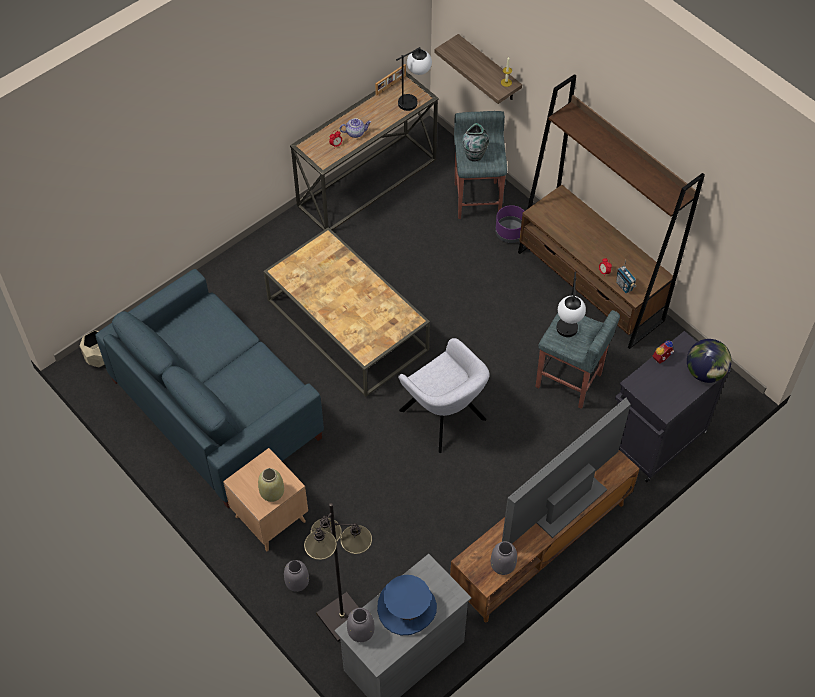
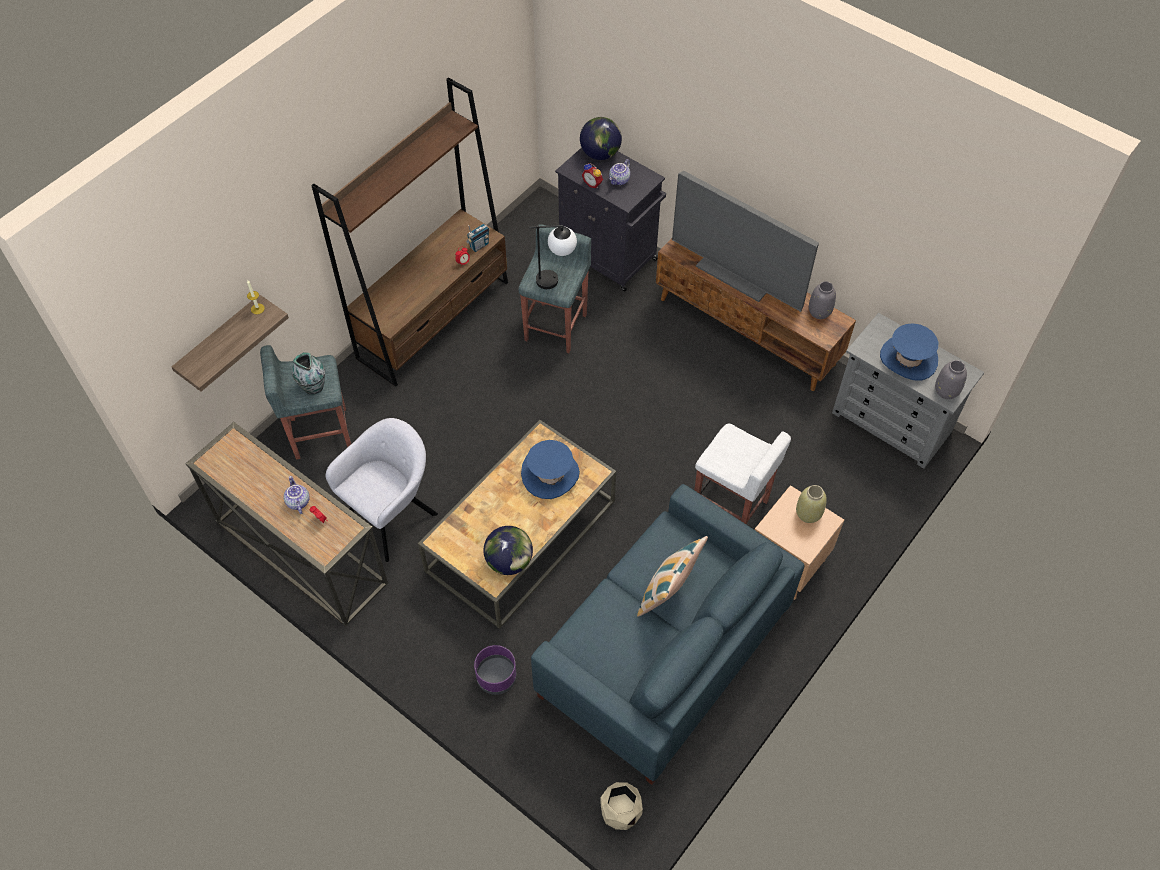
camera: 100 degrees left, 0 degrees up
grey vase [284,560,309,592] -> none
black floor lamp [304,503,372,642] -> none
picture frame [375,64,406,95] -> none
table lamp [396,47,432,111] -> none
grey armchair [398,338,490,453] -> grey armchair moved to [326,418,438,562]
purple planter [495,205,524,243] -> purple planter moved to [474,645,517,695]
none -> globe [484,526,533,575]
none -> blue hat [521,440,580,499]
none -> teapot [609,159,630,185]
none -> pillow [637,536,708,617]
none -> white stool [694,423,791,525]

